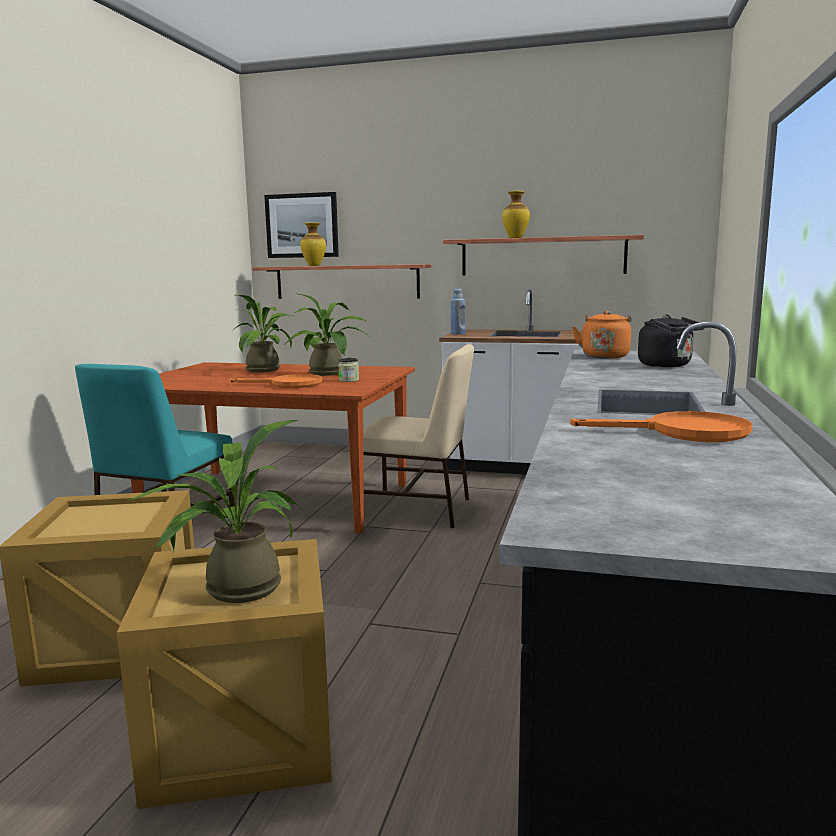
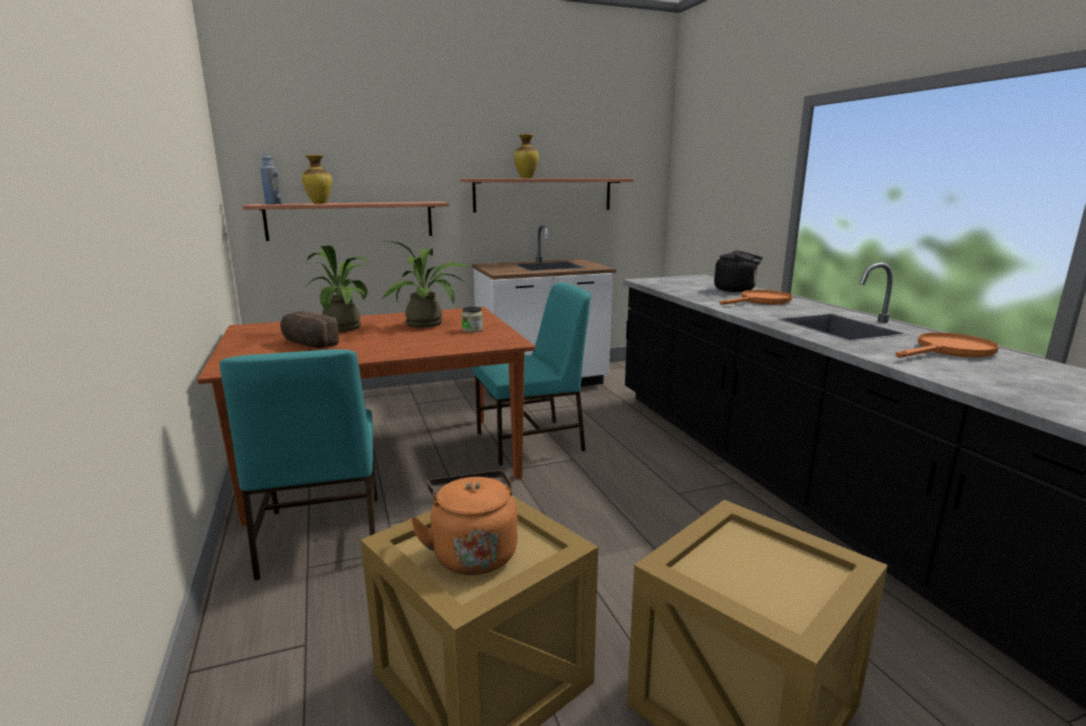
camera: 35 degrees left, 5 degrees up
potted plant [127,420,298,603] -> none
orange frying pan [229,374,322,388] -> orange frying pan moved to [720,290,793,305]
picture [264,192,339,258] -> none
beige chair [363,344,474,528] -> turquoise chair [473,282,591,466]
blue bottle [451,288,465,335] -> blue bottle moved to [260,155,281,204]
orange kettle [572,311,632,359] -> orange kettle moved to [410,471,518,575]
none -> bread [280,311,339,348]

